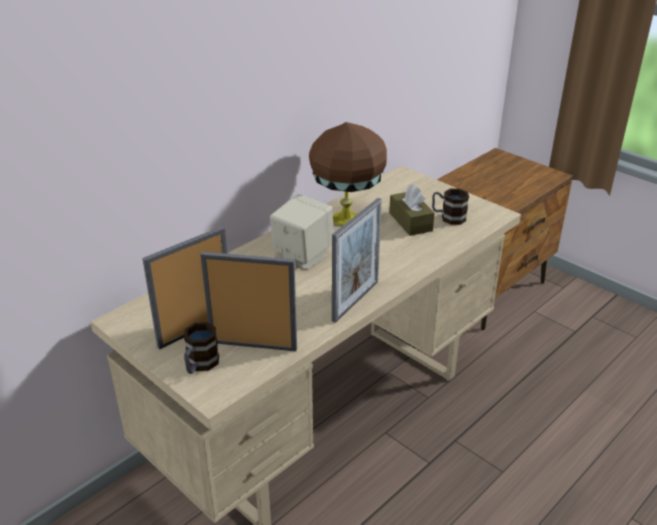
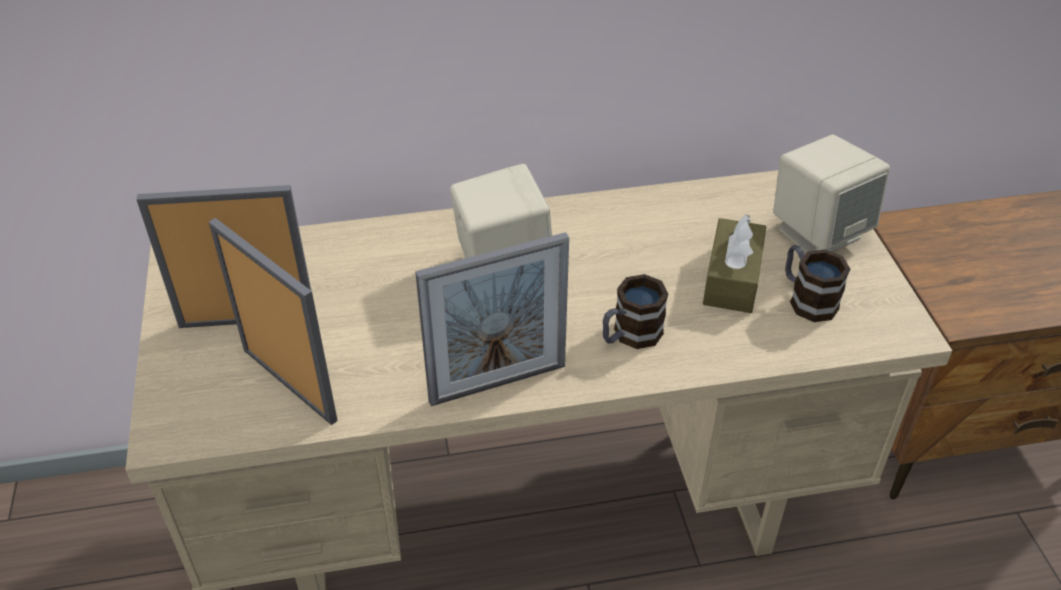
camera: 35 degrees right, 10 degrees up
mug [184,322,219,374] -> mug moved to [603,274,668,349]
brown table lamp [309,122,387,226] -> none
none -> beige speaker [773,135,890,253]

